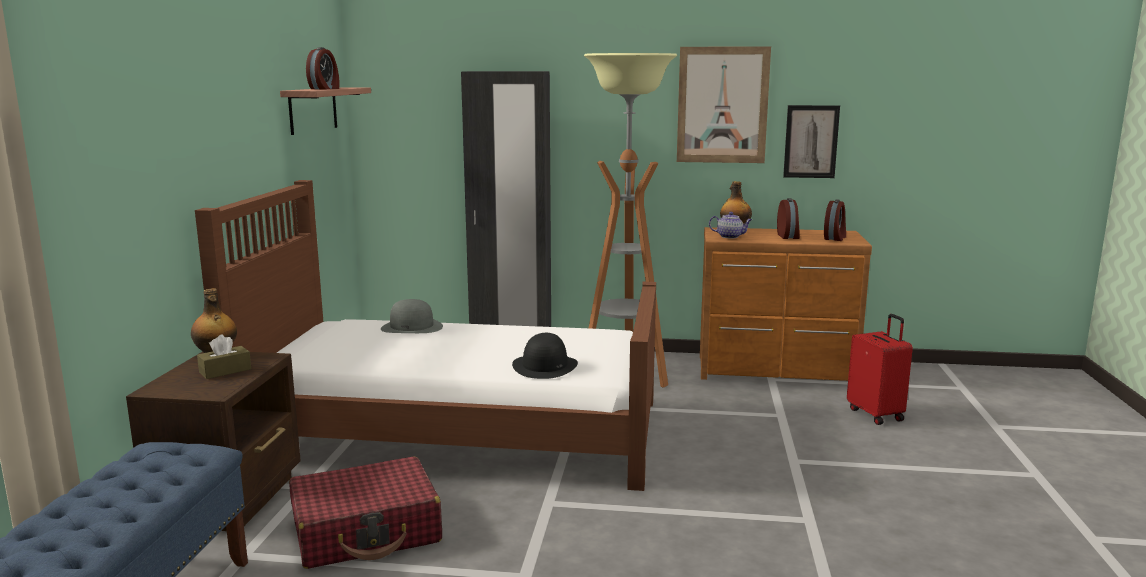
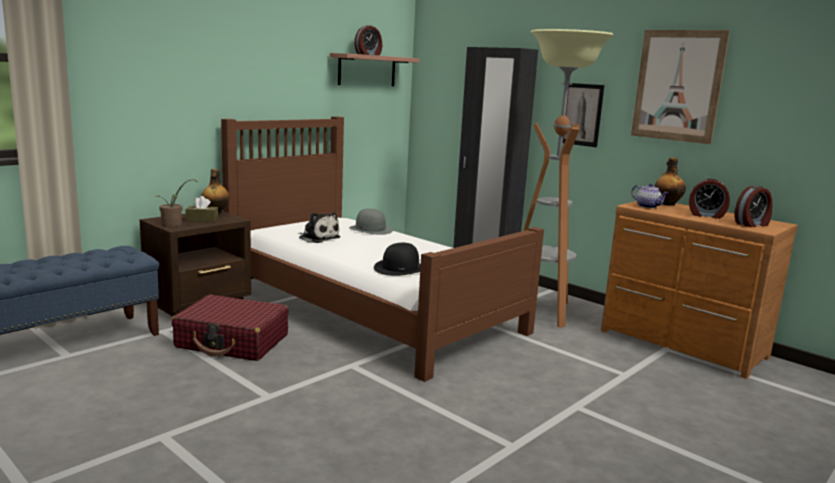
camera: 35 degrees right, 0 degrees up
alarm clock [777,198,800,239] -> alarm clock turned 75 degrees clockwise [689,178,730,219]
picture [783,105,840,178] -> picture moved to [563,83,604,147]
red suitcase [847,314,913,425] -> none
none -> potted plant [154,179,198,227]
none -> plush toy [298,212,341,243]

